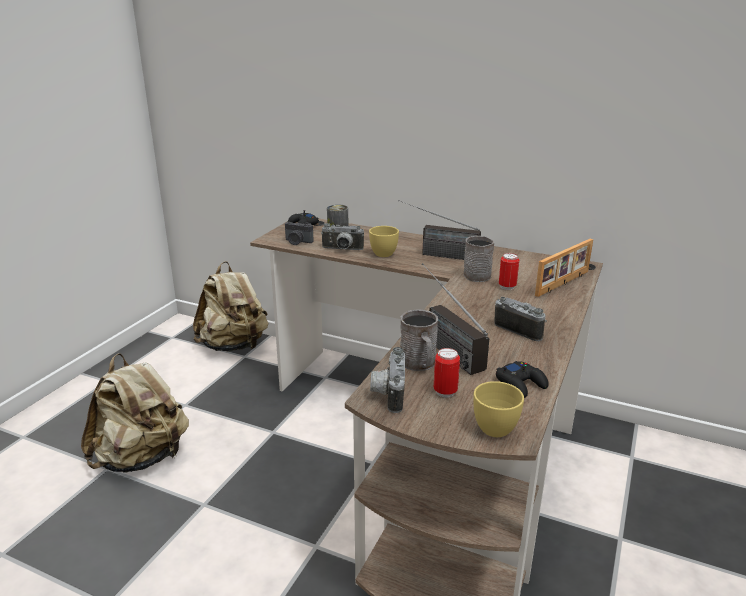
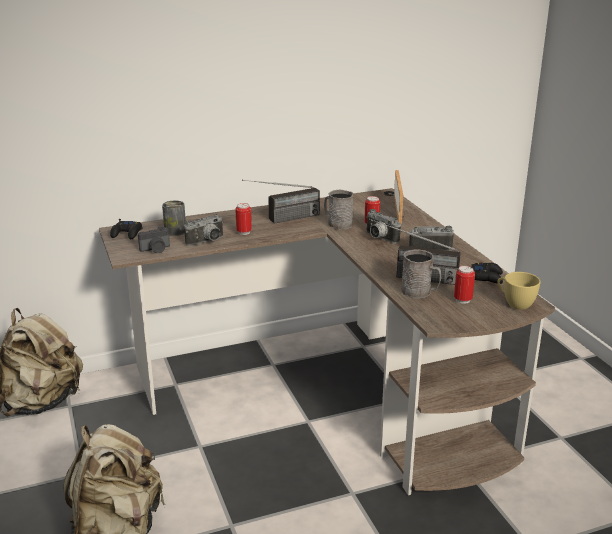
camera: 45 degrees left, 0 degrees up
yellow cup [369,226,399,257] -> can [235,203,252,235]
camera [370,347,405,413] -> camera moved to [366,209,401,244]

